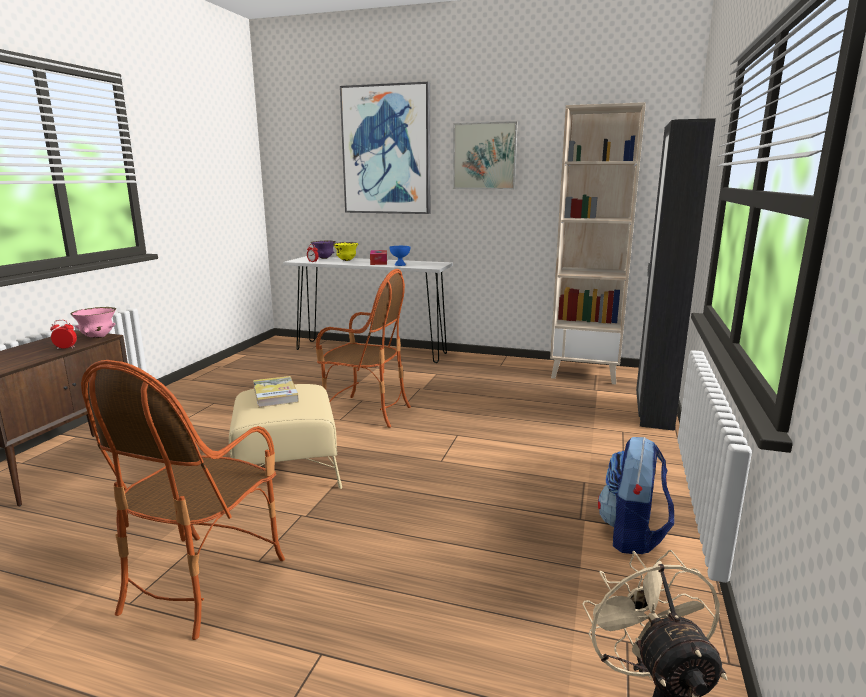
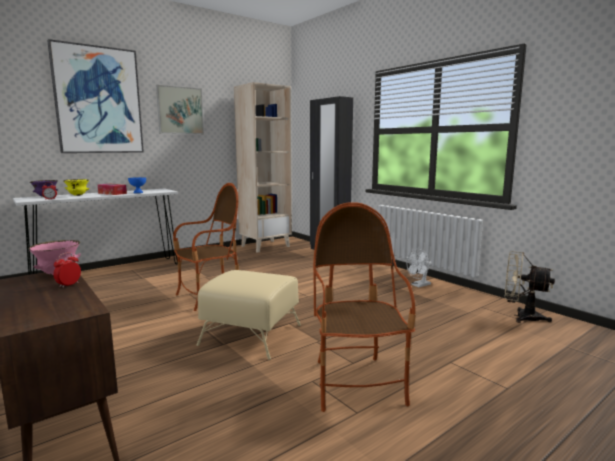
camera: 55 degrees left, 5 degrees down
armchair [81,360,285,640] -> armchair turned 150 degrees counterclockwise [313,202,416,412]
book [253,376,299,408] -> none
backpack [598,437,674,554] -> white fan [407,249,432,287]

